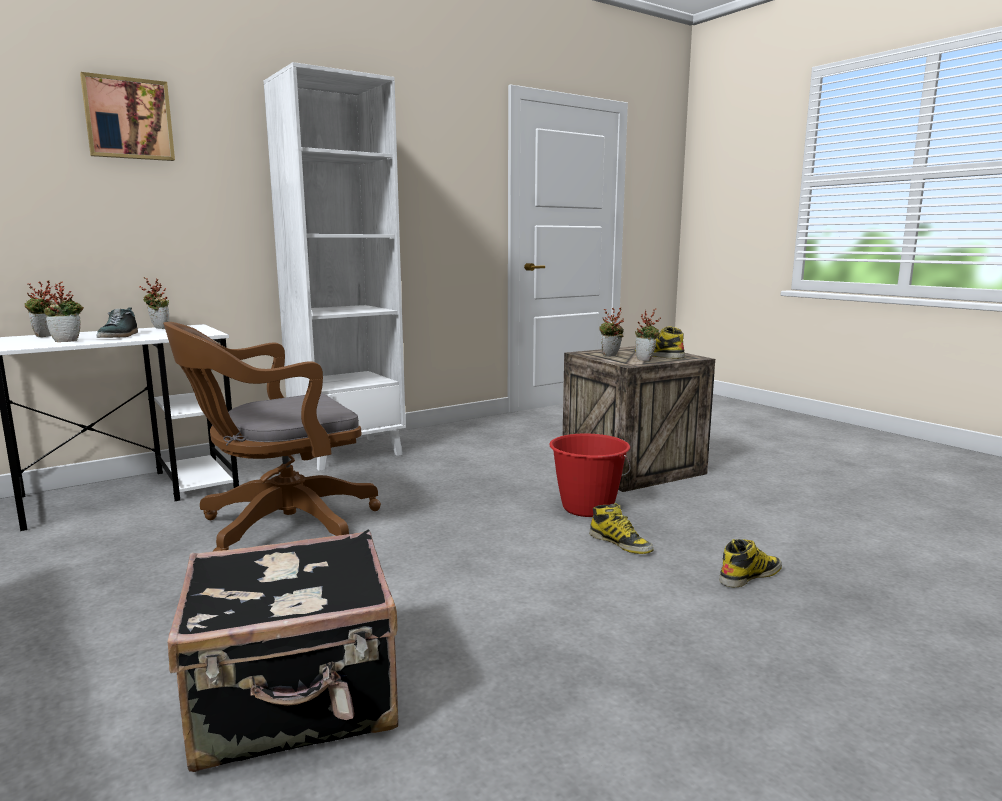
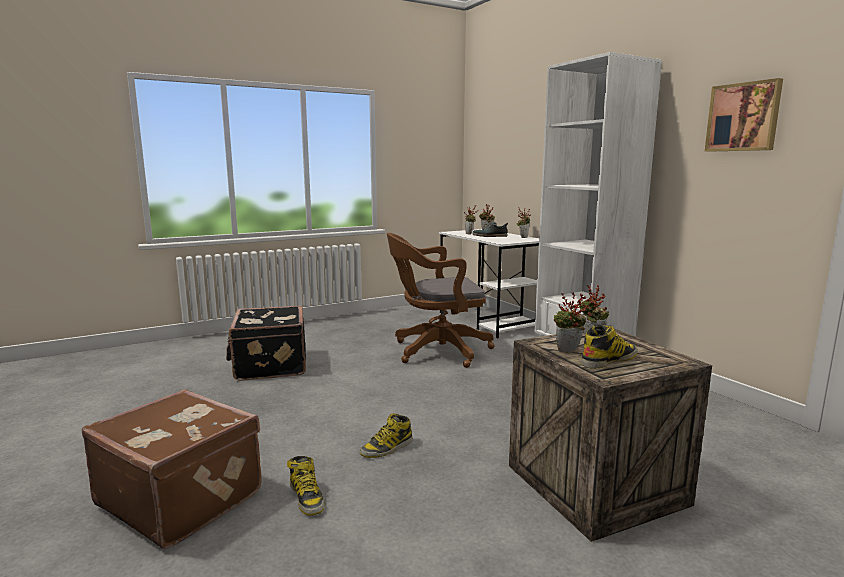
camera: 95 degrees right, 0 degrees up
picture [80,72,175,161] -> picture moved to [705,78,783,152]
brown office chair [163,322,381,551] -> brown office chair turned 75 degrees counterclockwise [387,233,495,368]
red bucket [549,434,631,517] -> none
none -> brown suitcase [82,389,262,549]

